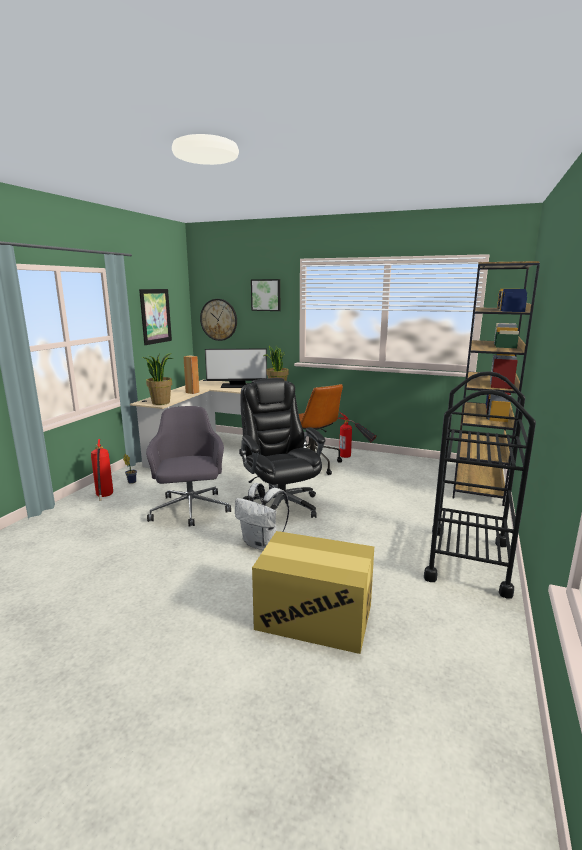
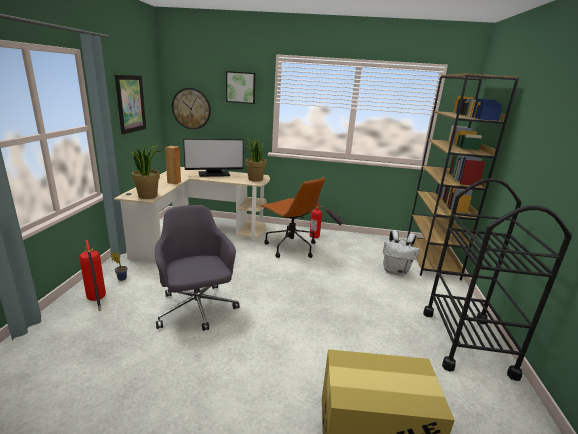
camera: 15 degrees left, 5 degrees up
white backpack [235,483,289,551] -> white backpack moved to [383,230,420,276]
black office chair [239,378,325,518] -> none

